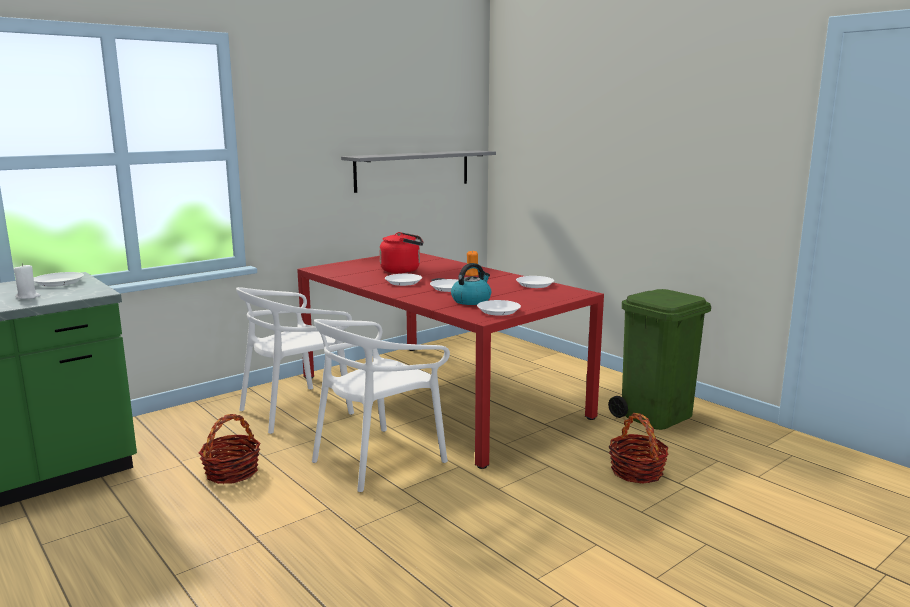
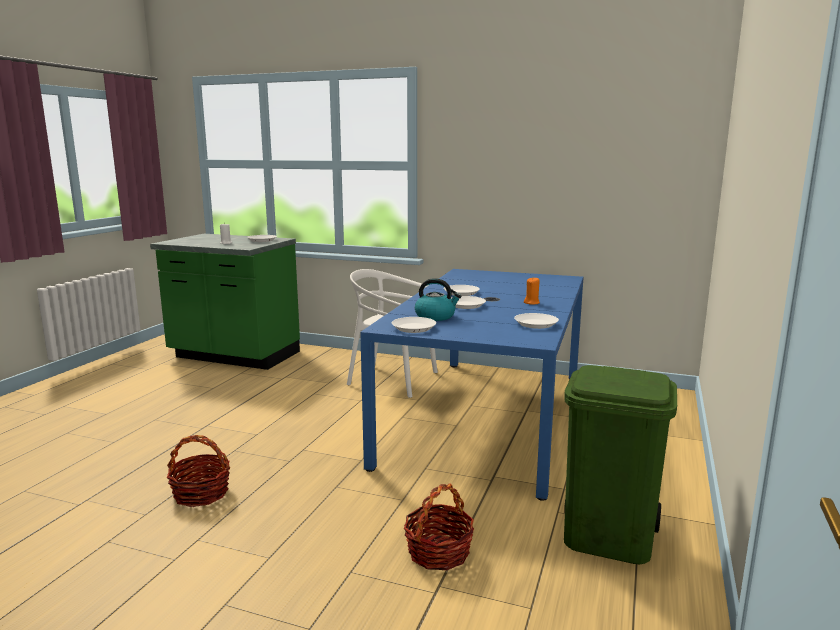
camera: 60 degrees right, 0 degrees up
basket [198,414,260,484] -> basket moved to [167,435,230,507]
red dining table [297,253,604,469] -> blue dining table [360,269,584,501]
white chair [312,319,450,492] -> none
grey shelf [341,150,496,193] -> none
red kettle [380,232,423,273] -> none

